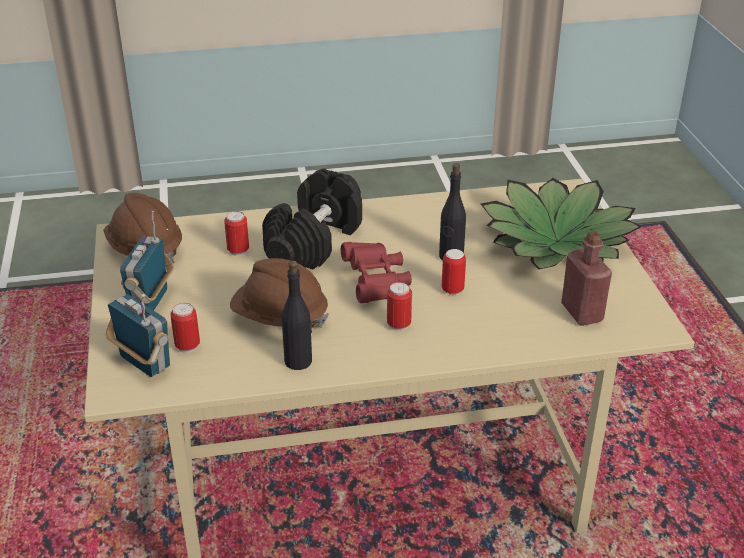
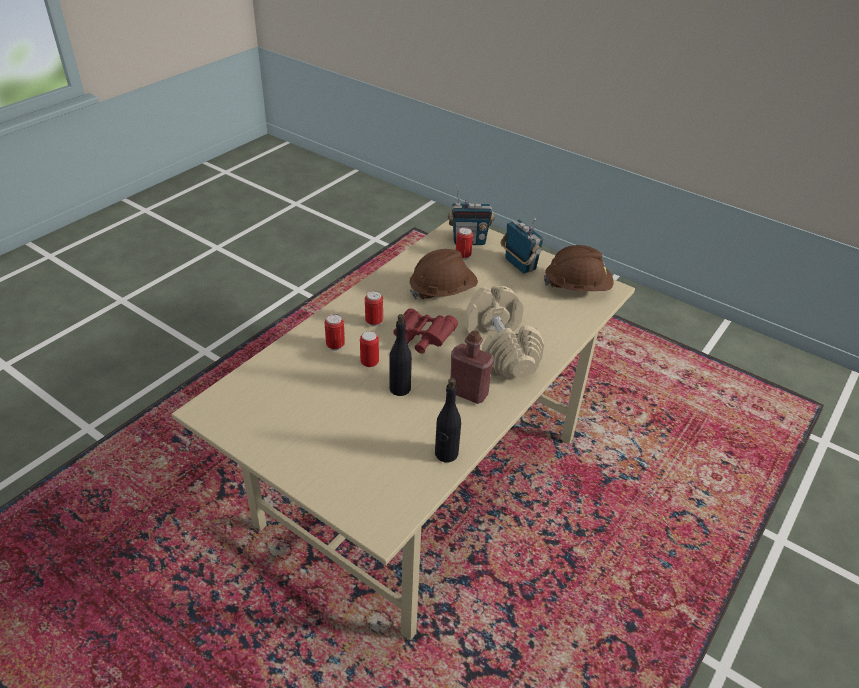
camera: 135 degrees right, 5 degrees up
can [224,211,249,256] -> can moved to [324,314,345,351]
black dumbbell [262,168,362,270] -> beige dumbbell [465,286,544,378]
black bottle [282,261,312,370] -> black bottle moved to [435,378,461,462]
potted plant [481,178,642,269] -> none
red bottle [561,231,612,326] -> red bottle moved to [451,331,494,404]

